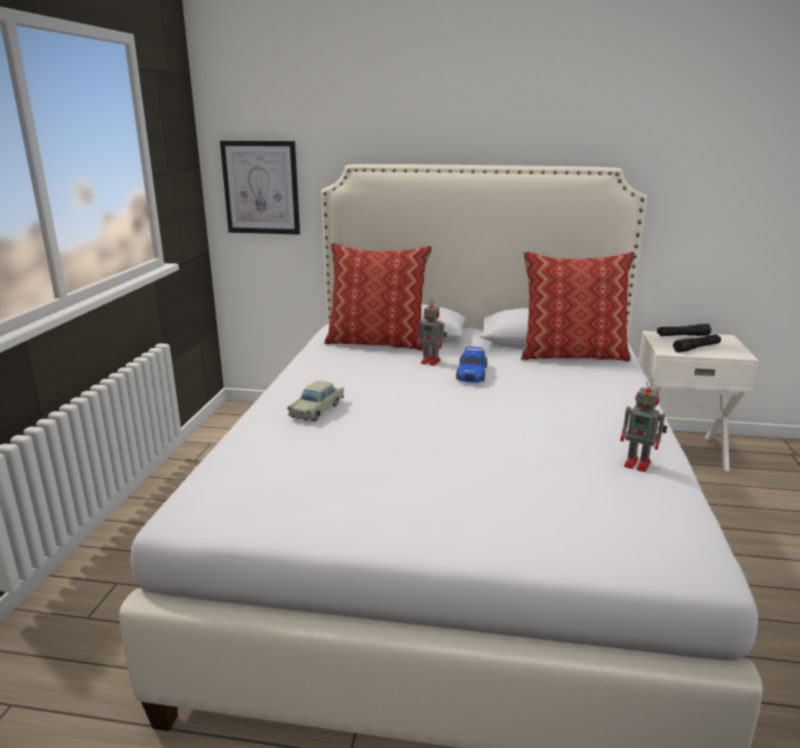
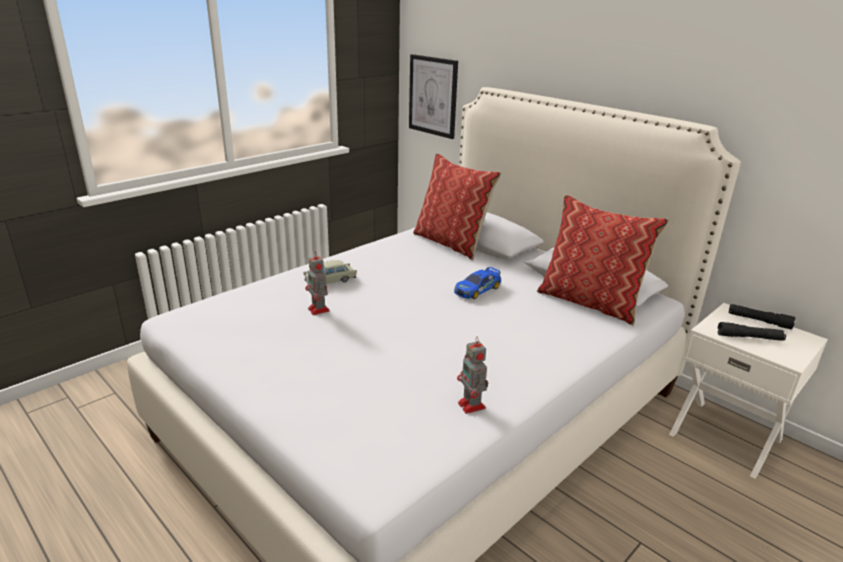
camera: 35 degrees right, 5 degrees up
toy robot [417,301,447,366] -> toy robot moved to [305,251,330,315]

